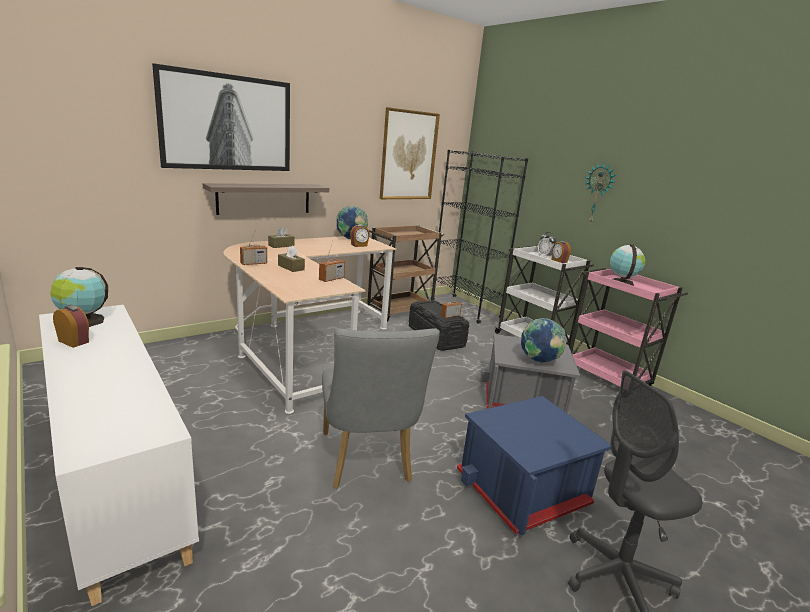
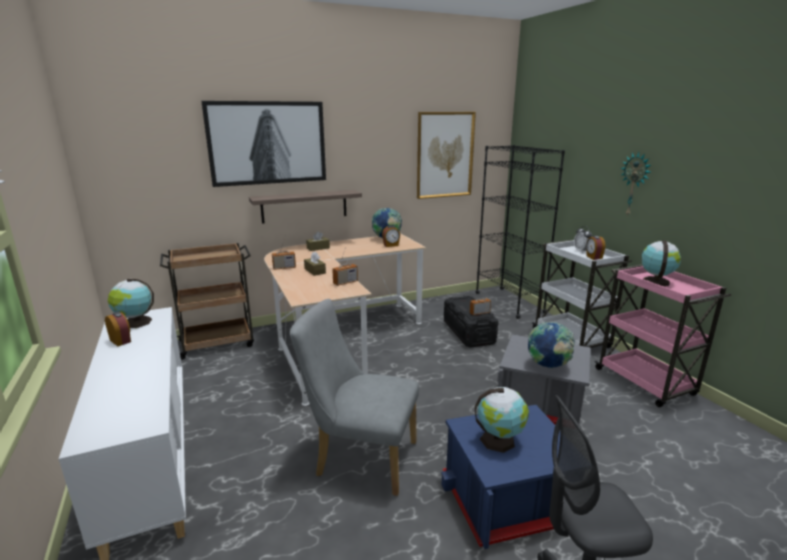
camera: 15 degrees right, 0 degrees up
grey chair [322,328,440,488] -> grey chair turned 105 degrees clockwise [290,299,419,496]
brown cart [367,225,444,322] -> brown cart moved to [160,243,254,360]
none -> globe [475,387,529,453]

